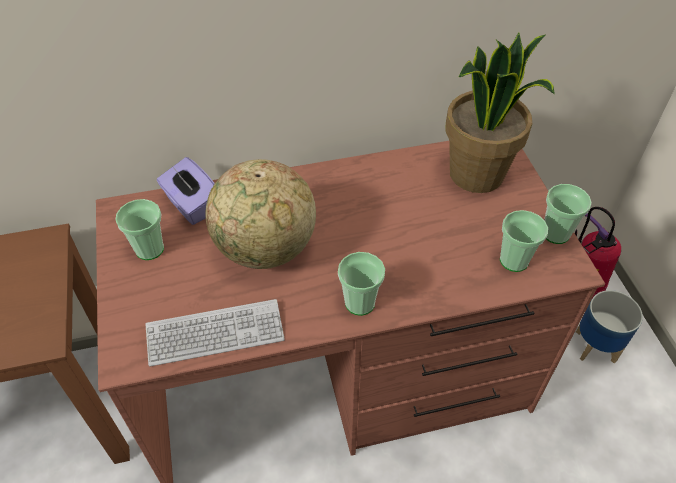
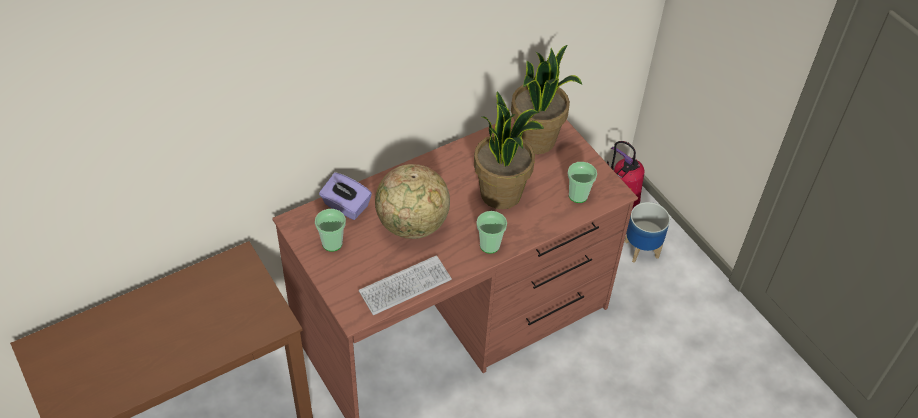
camera: 20 degrees left, 0 degrees up
cup [544,184,592,244] -> none
none -> potted plant [474,91,544,209]

